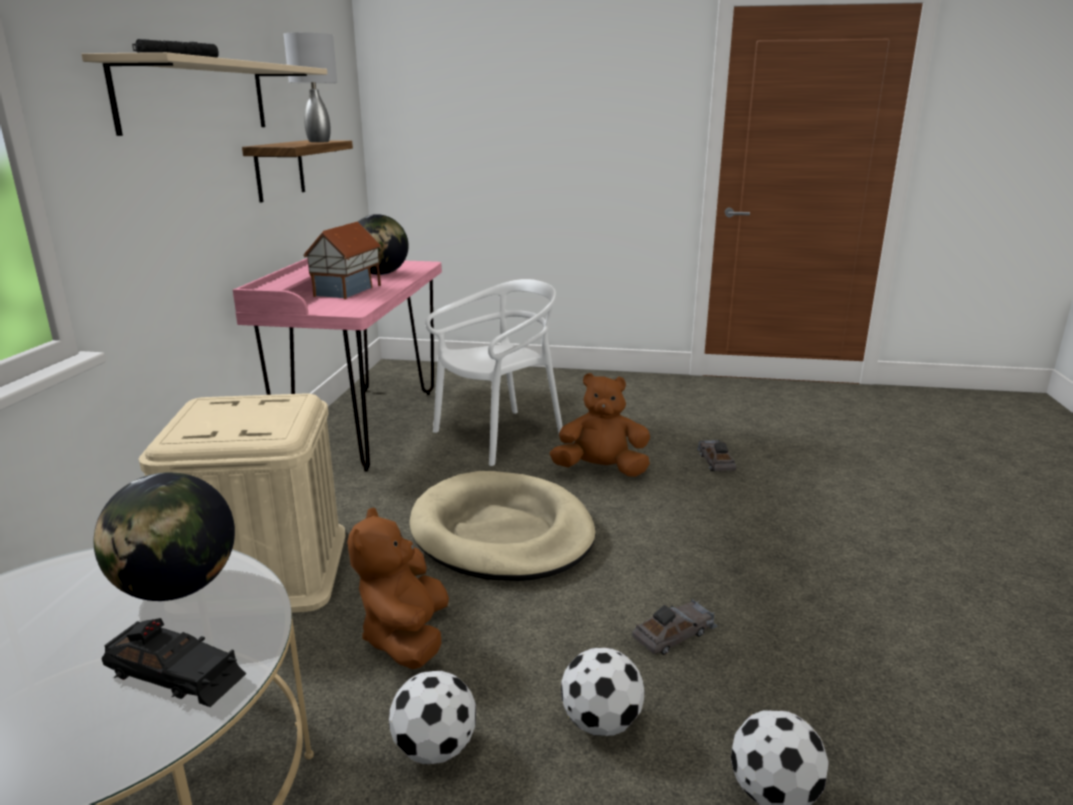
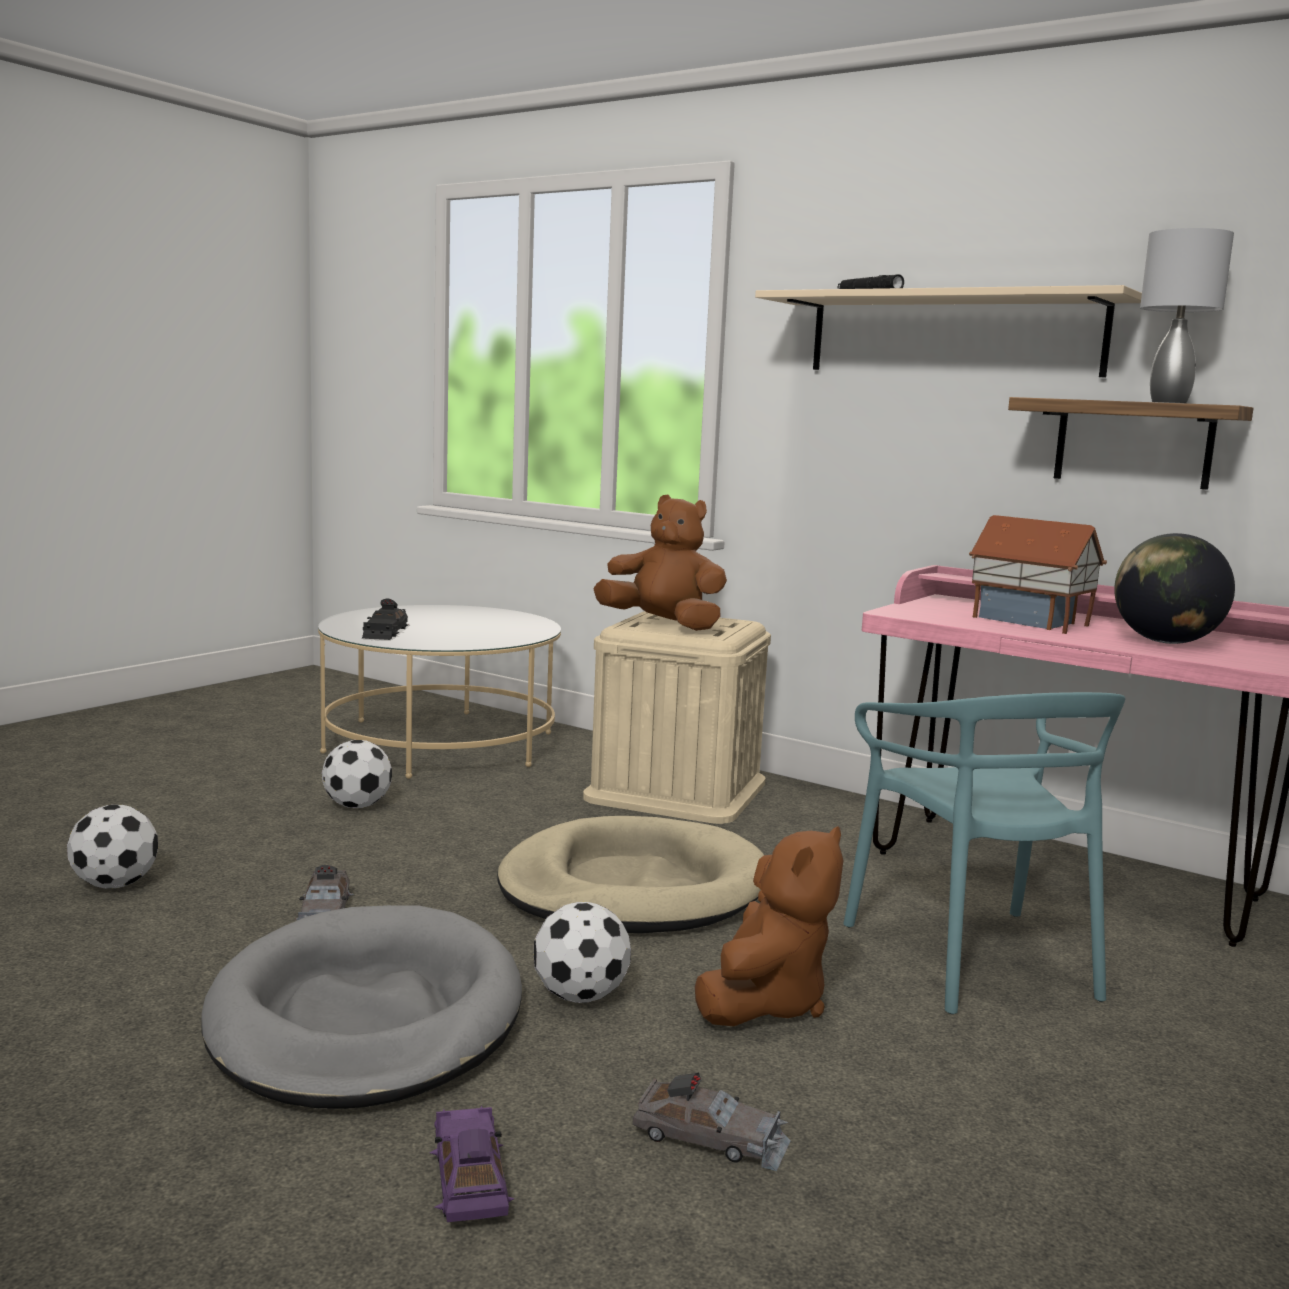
camera: 115 degrees right, 10 degrees down
globe [94,472,235,601] -> none
black toy car [102,618,246,707] -> black toy car turned 45 degrees counterclockwise [362,599,408,640]
brown plush toy [347,507,449,669] -> brown plush toy moved to [594,495,727,631]
white chair [425,279,563,466] -> turquoise chair [843,692,1125,1014]
football [561,648,645,736] -> football moved to [534,902,631,1003]
none -> grey dog bed [201,905,522,1109]
none -> purple toy car [429,1106,515,1222]

